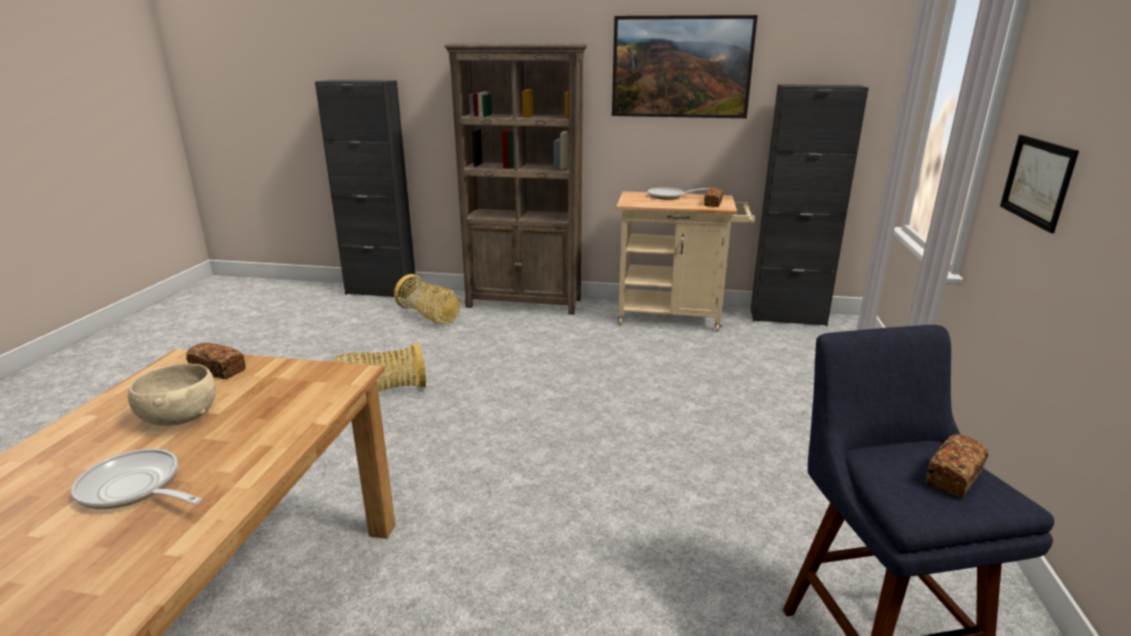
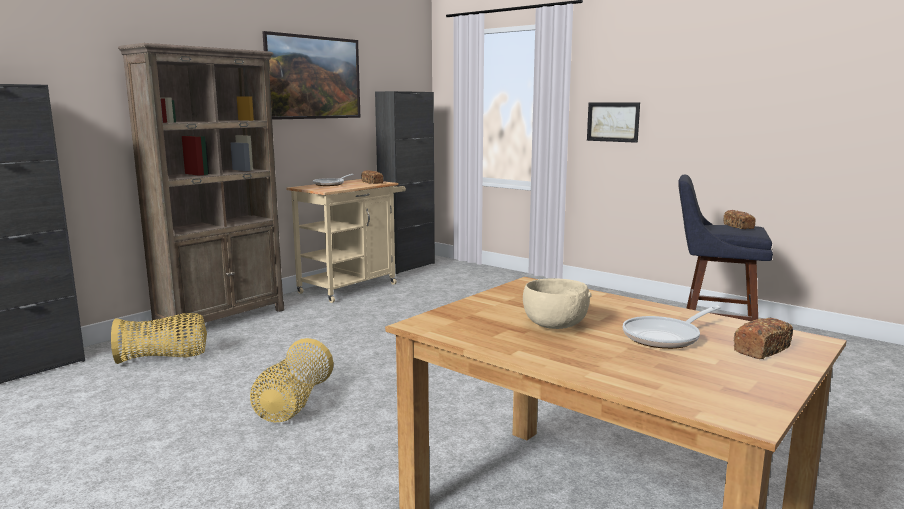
camera: 60 degrees left, 10 degrees down
bread [186,342,245,379] -> bread moved to [734,318,793,359]

